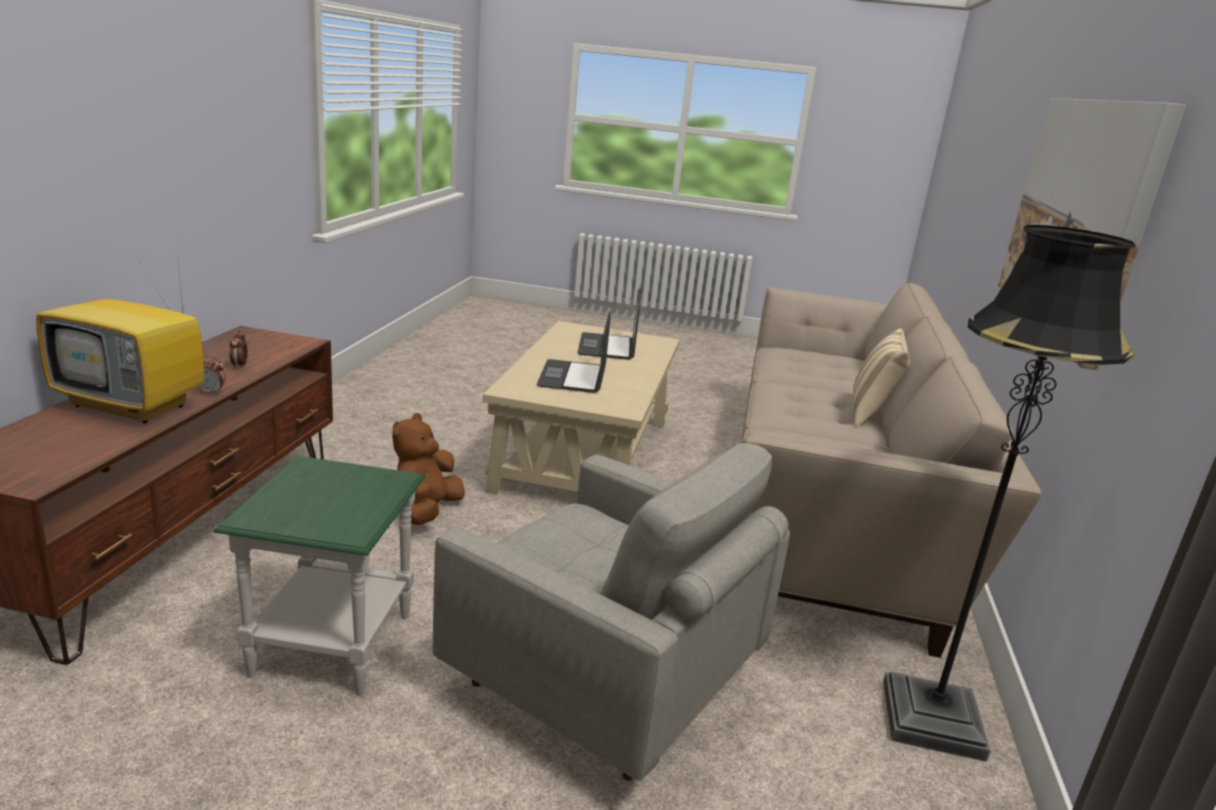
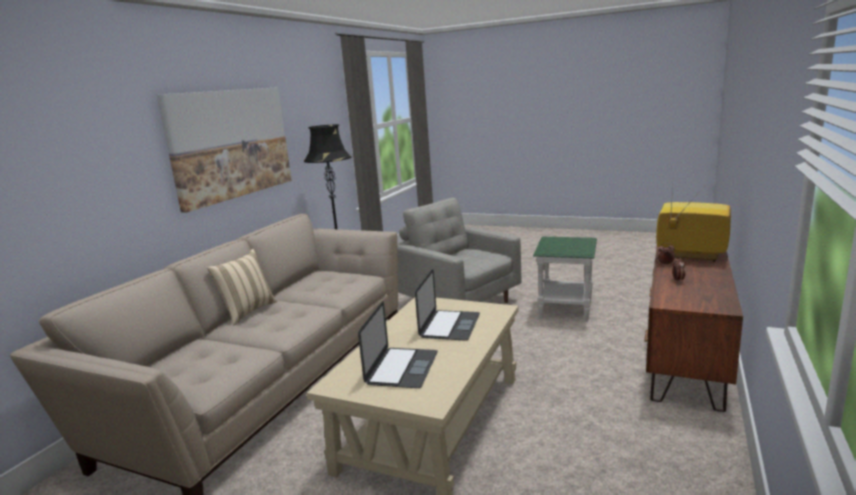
camera: 165 degrees left, 5 degrees down
brown plush toy [392,413,465,525] -> none

